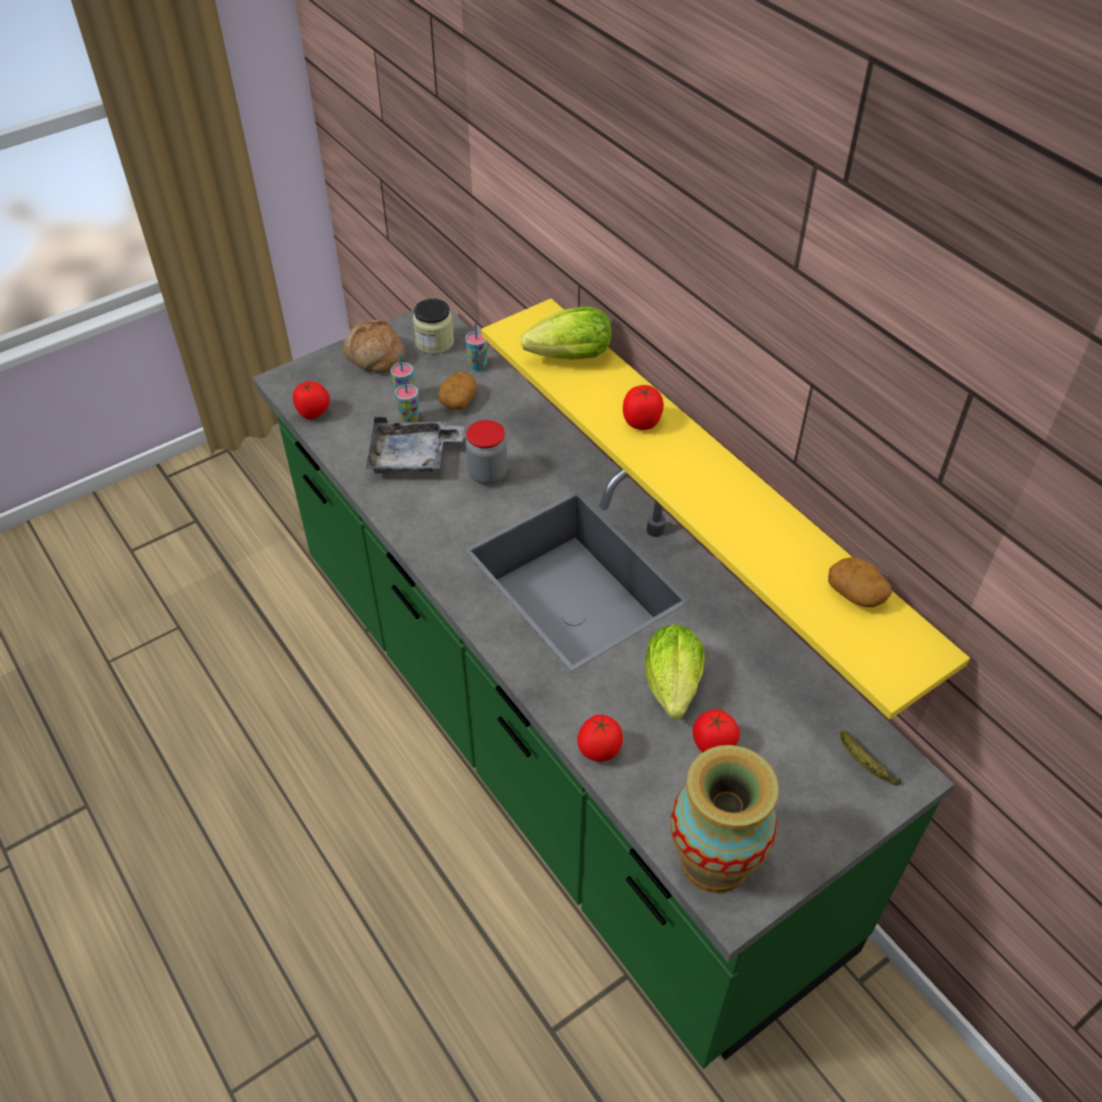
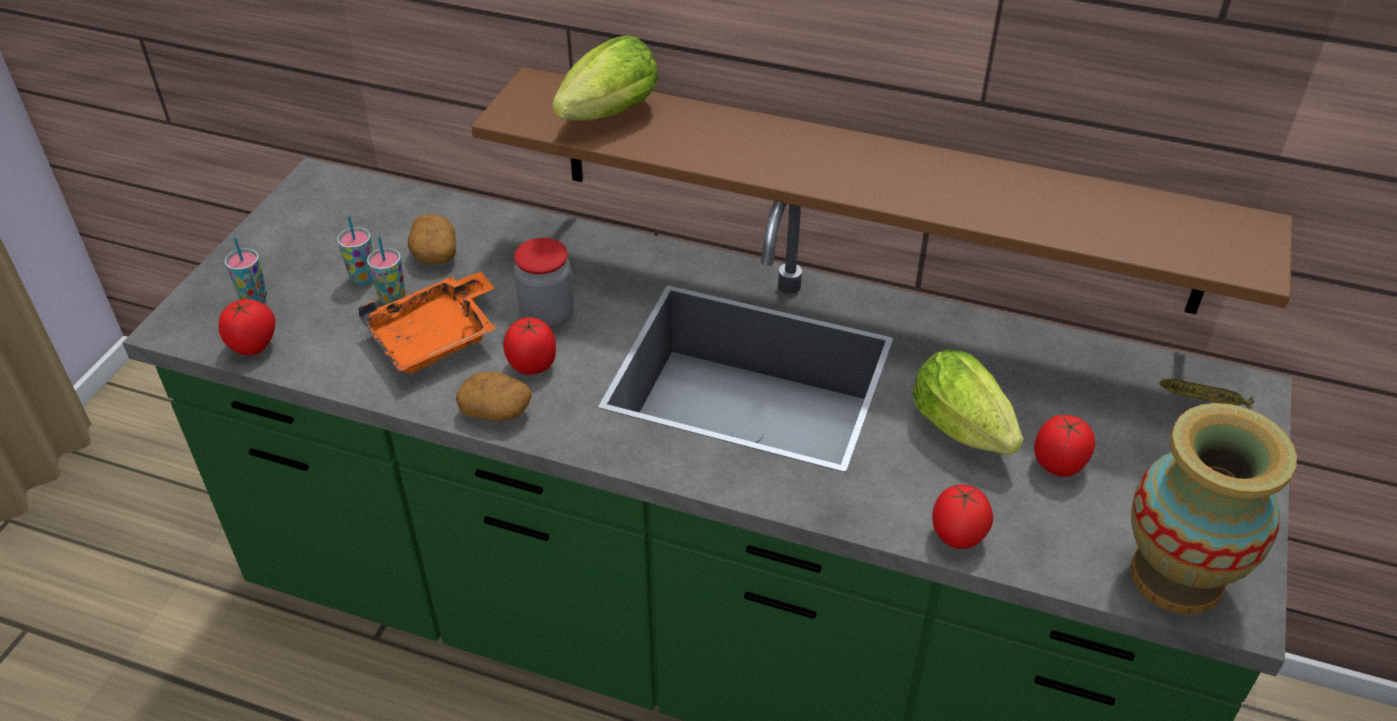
camera: 35 degrees left, 5 degrees down
bread [343,320,405,373] -> none
grey tray [366,416,464,474] -> orange tray [358,271,496,374]
jar [413,298,454,354] -> none
cup [465,323,487,370] -> cup moved to [225,237,267,303]
yellow shelf [481,299,970,719] -> brown shelf [471,67,1292,314]
tomato [623,385,664,430] -> tomato moved to [503,317,556,375]
potato [828,557,892,607] -> potato moved to [456,372,532,421]

